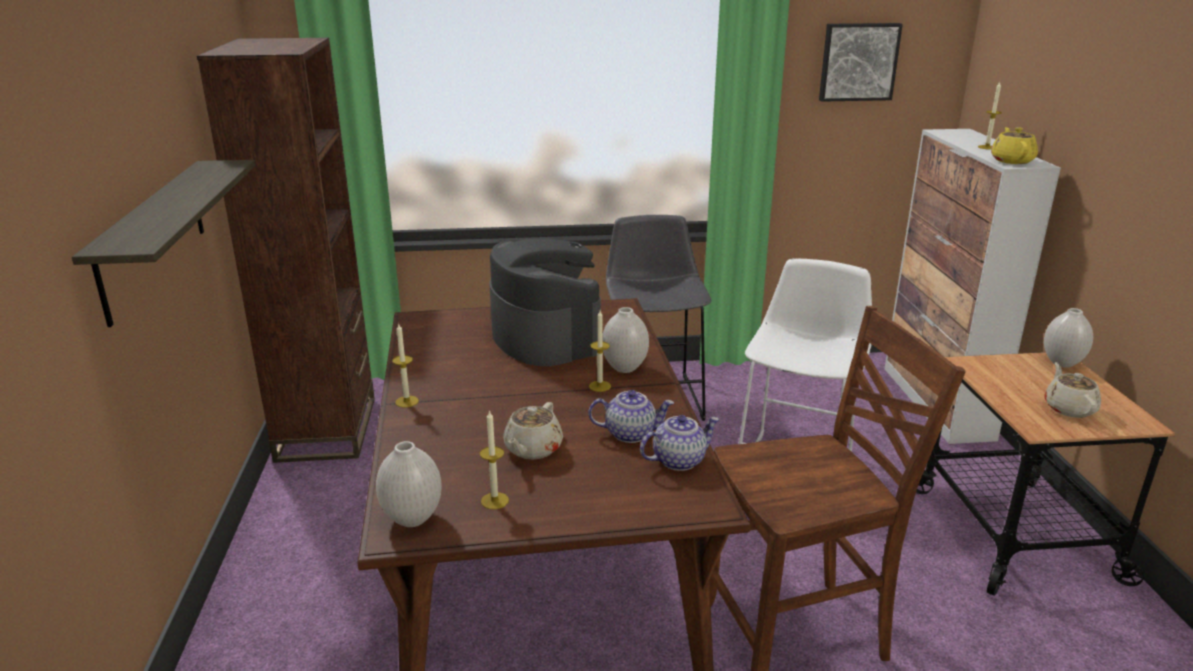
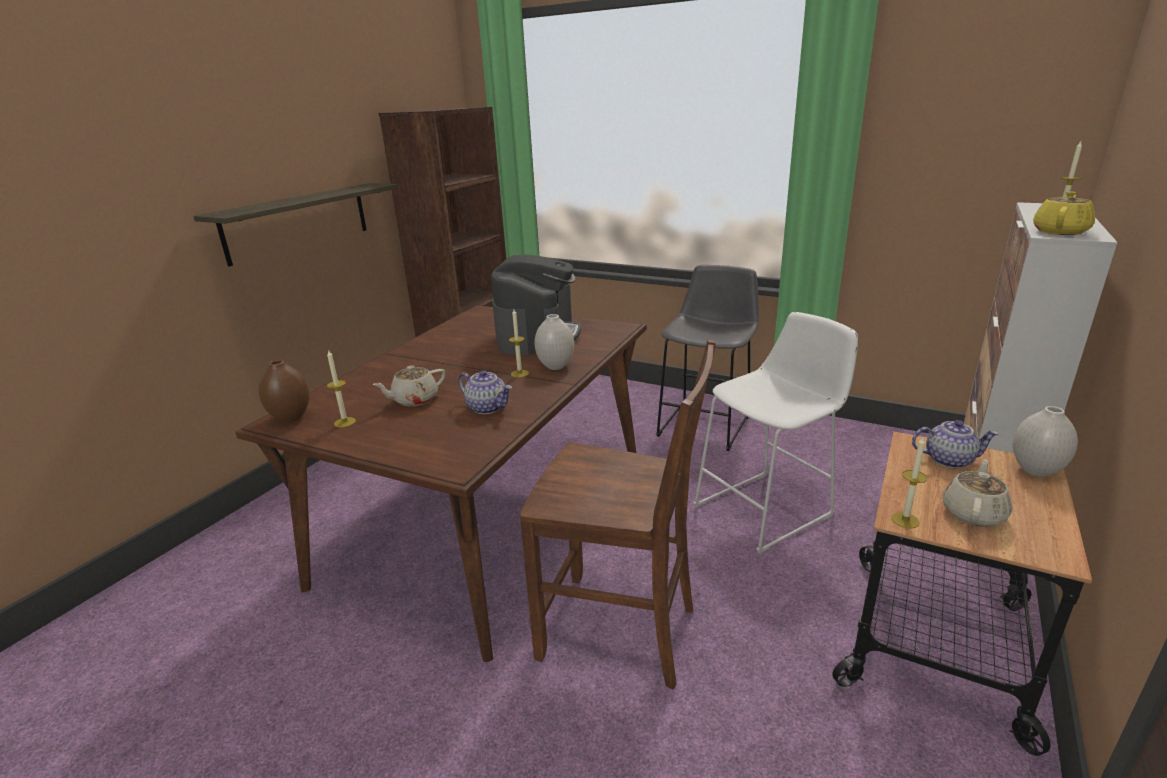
camera: 35 degrees right, 0 degrees up
white vase [376,441,442,527] -> brown vase [259,360,310,423]
candle [392,324,419,408] -> candle moved to [891,437,927,528]
teapot [640,415,720,471] -> teapot moved to [912,420,999,468]
picture [819,23,903,102] -> none

